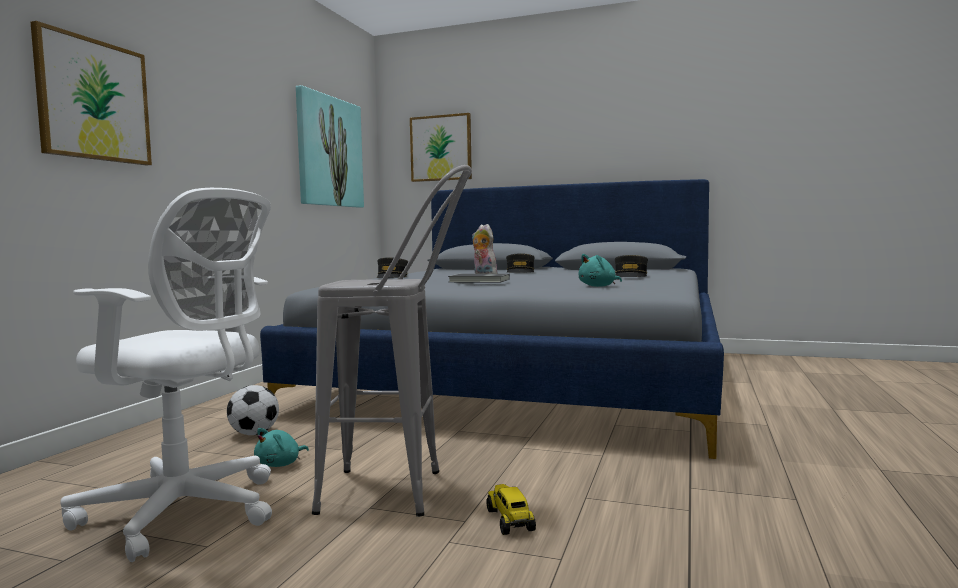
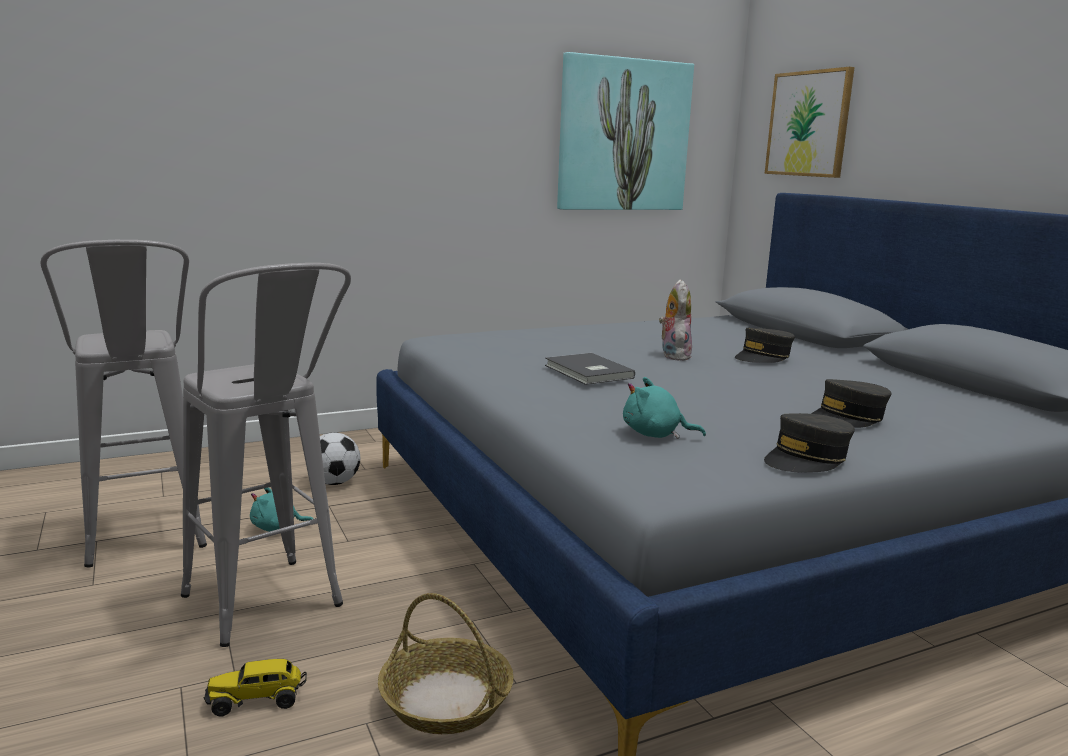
camera: 45 degrees right, 10 degrees up
picture [30,21,152,165] -> none
white office chair [60,188,272,562] -> grey stool [41,240,207,567]
grey cap [377,257,408,278] -> grey cap moved to [764,413,855,473]
toy truck [487,484,536,535] -> toy truck turned 135 degrees counterclockwise [203,659,307,716]
none -> basket [378,593,514,734]

